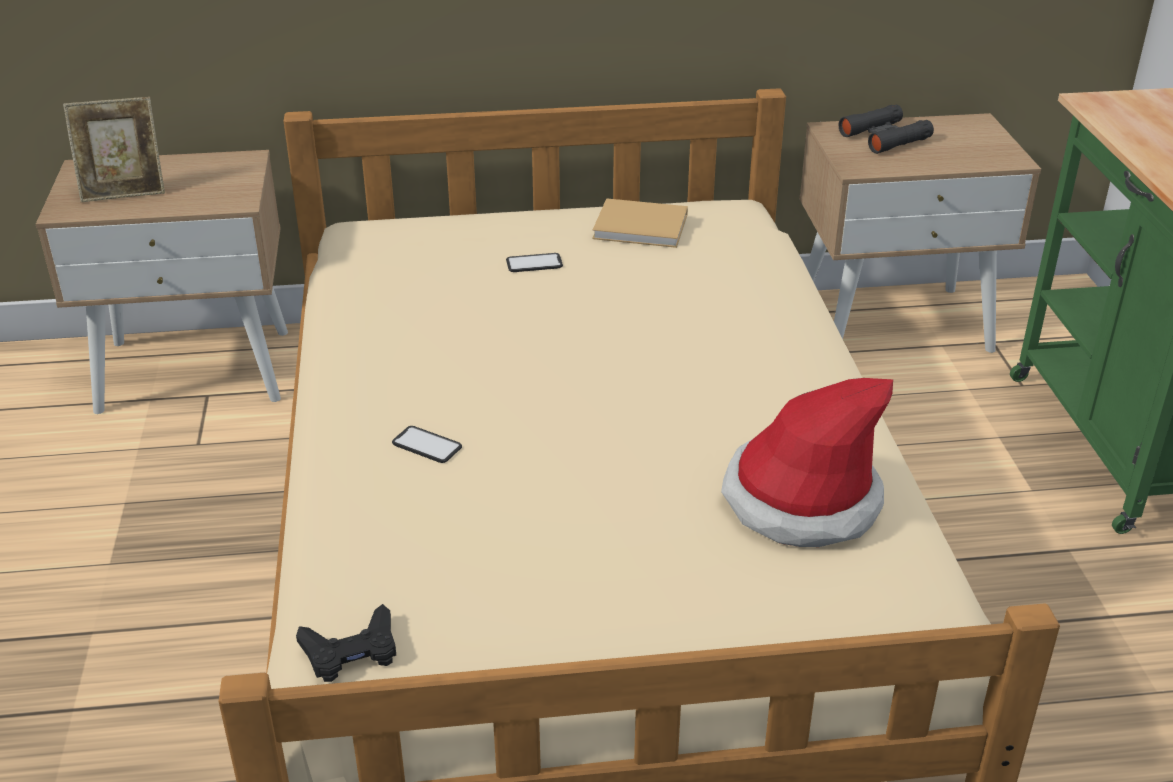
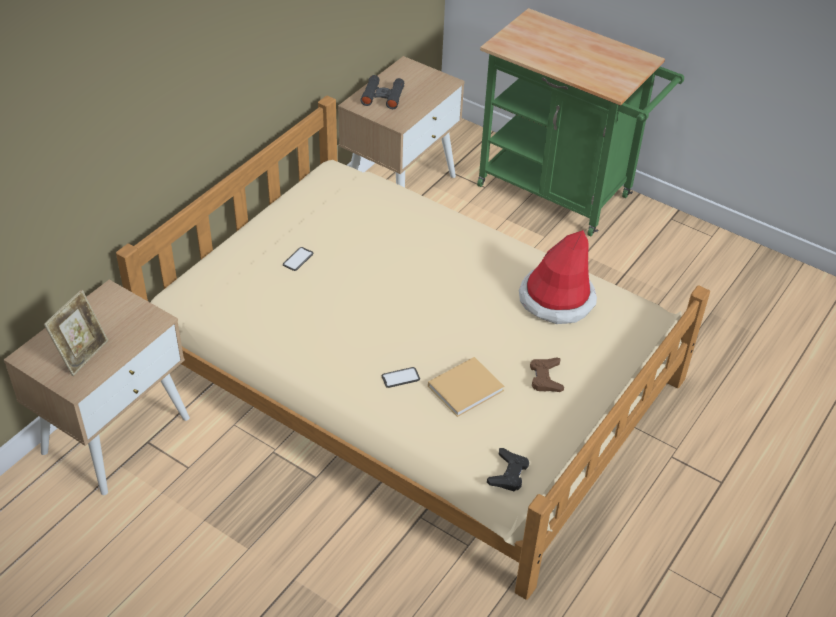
camera: 50 degrees left, 10 degrees up
beige book [592,198,688,248] -> beige book moved to [428,357,505,417]
none -> brown game controller [530,357,564,392]

